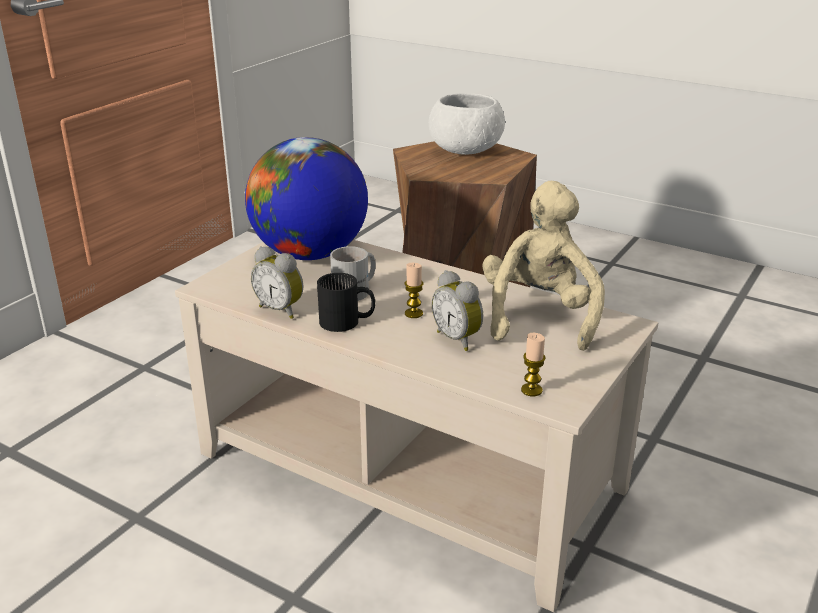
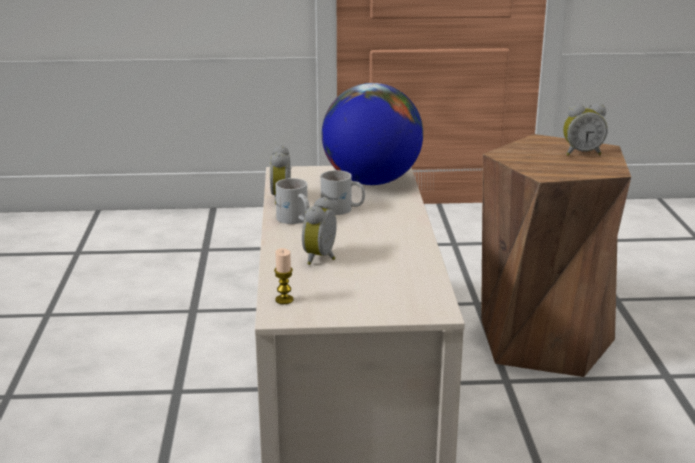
camera: 55 degrees right, 5 degrees down
black mug [317,273,375,332] -> white mug [275,178,310,224]
candle [405,263,424,318] -> none
white bowl [429,93,505,155] -> alarm clock [563,103,608,156]
beige plush toy [482,181,605,351] -> none

